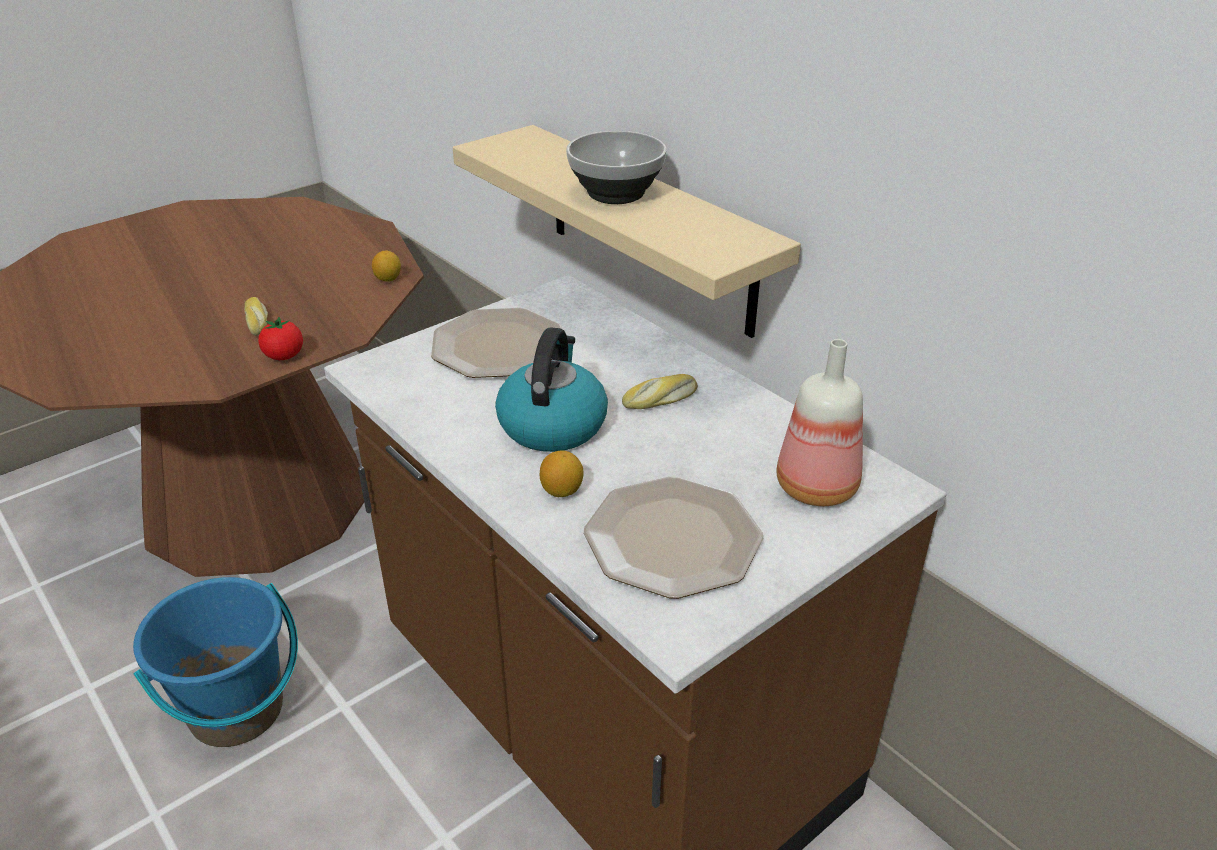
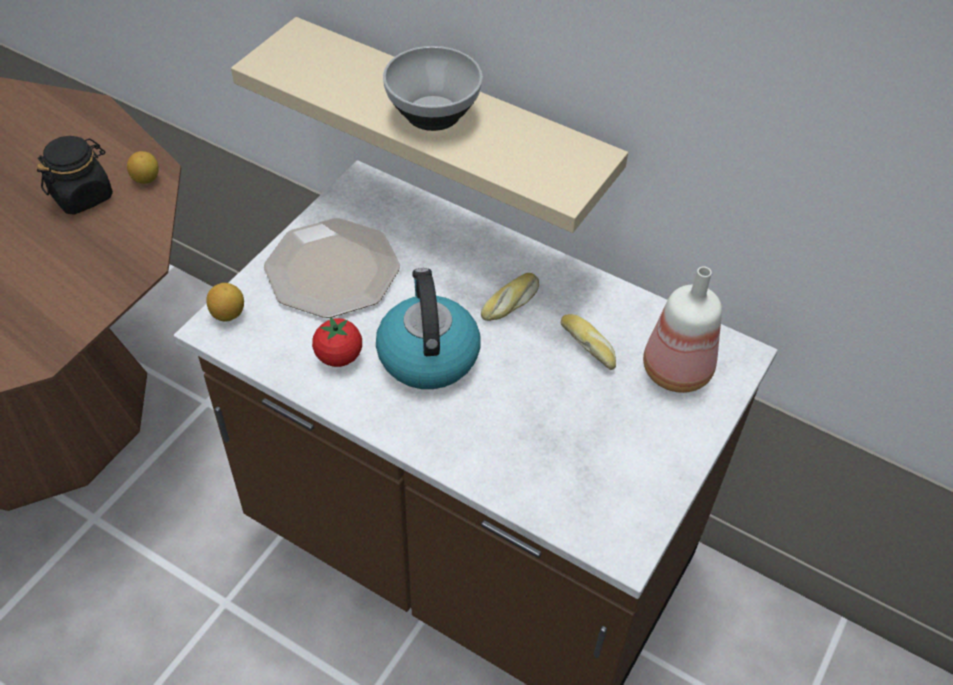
camera: 20 degrees left, 15 degrees up
blue bucket [133,577,298,747] -> none
bread [244,297,268,336] -> bread moved to [560,314,616,370]
tomato [258,317,303,360] -> tomato moved to [312,317,362,367]
lemon [540,450,584,497] -> lemon moved to [206,283,244,322]
plate [584,476,763,599] -> none
none -> black jar [37,136,113,215]

